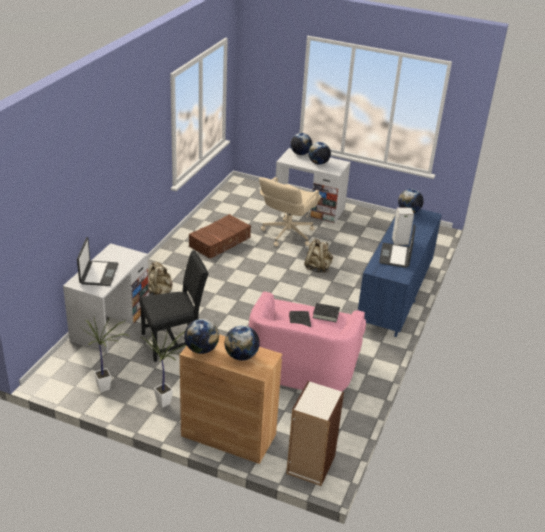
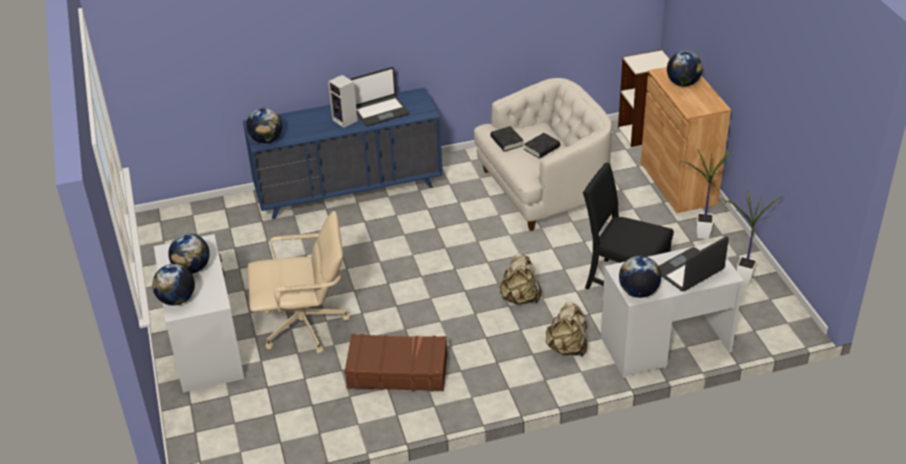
camera: 125 degrees left, 5 degrees up
globe [184,319,219,354] -> globe moved to [619,256,661,298]
pink armchair [249,291,366,391] -> white armchair [474,78,612,231]
beige backpack [304,239,333,273] -> beige backpack moved to [500,253,542,304]

